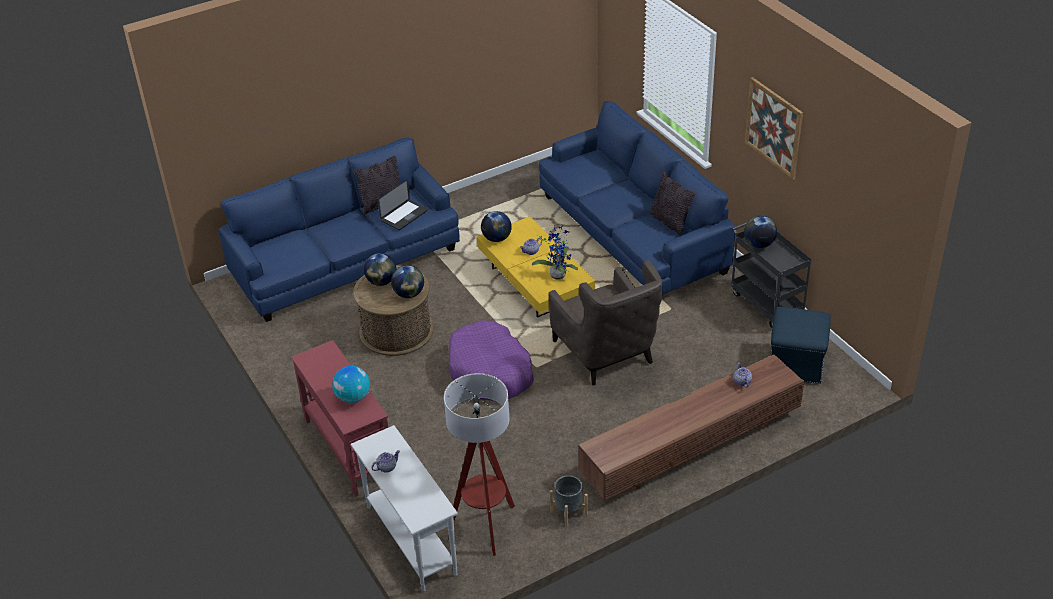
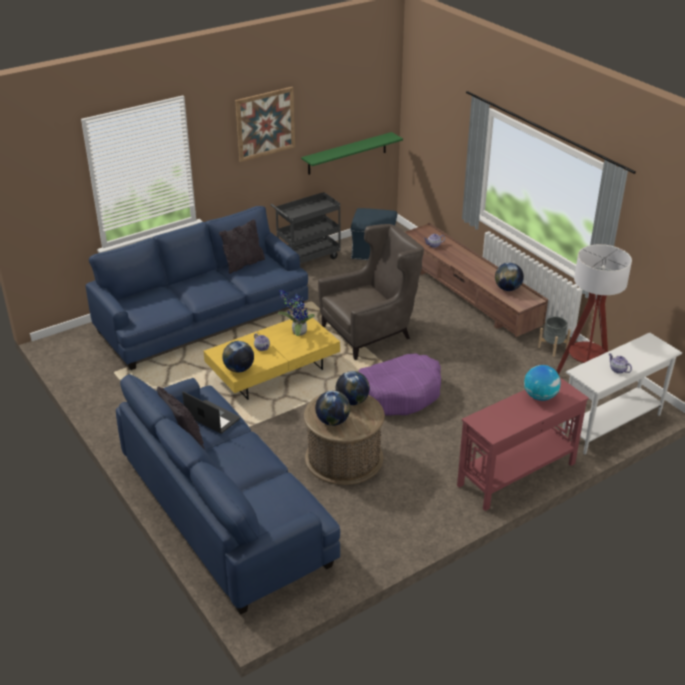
camera: 95 degrees left, 5 degrees down
globe [744,215,777,248] -> globe moved to [495,263,524,291]
none -> green shelf [301,132,403,175]

